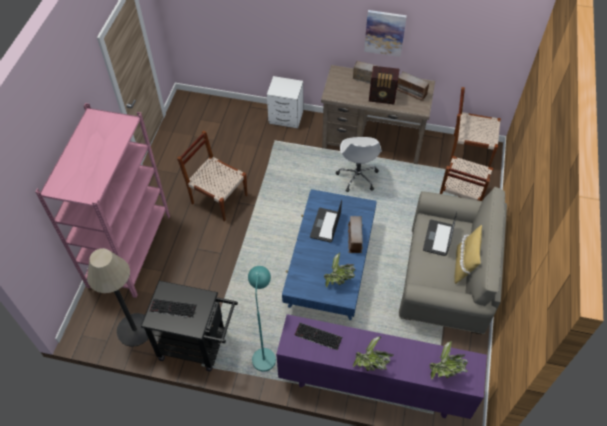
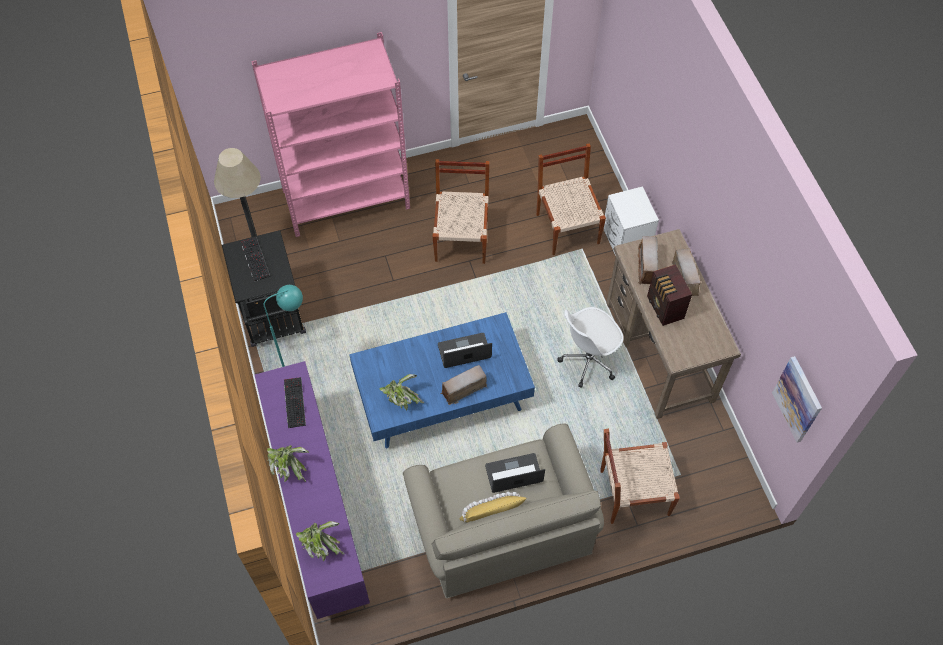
camera: 60 degrees right, 5 degrees up
picture [364,10,407,57] -> picture moved to [772,356,822,443]
radio [397,71,431,102] -> radio moved to [638,236,658,285]
chair [450,87,501,167] -> chair moved to [536,144,606,255]

